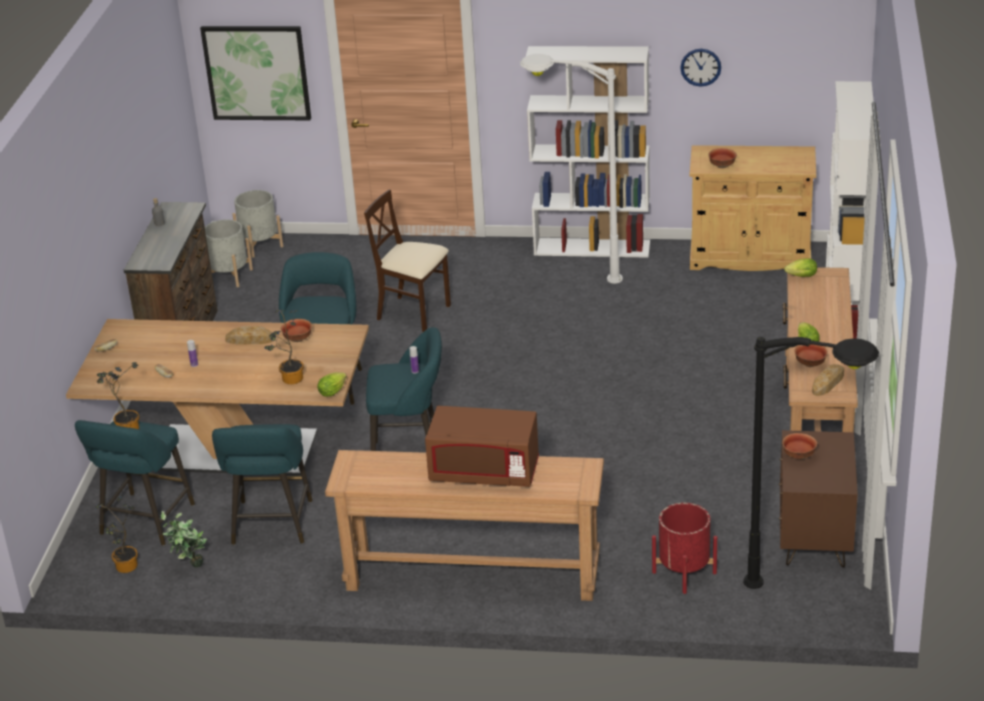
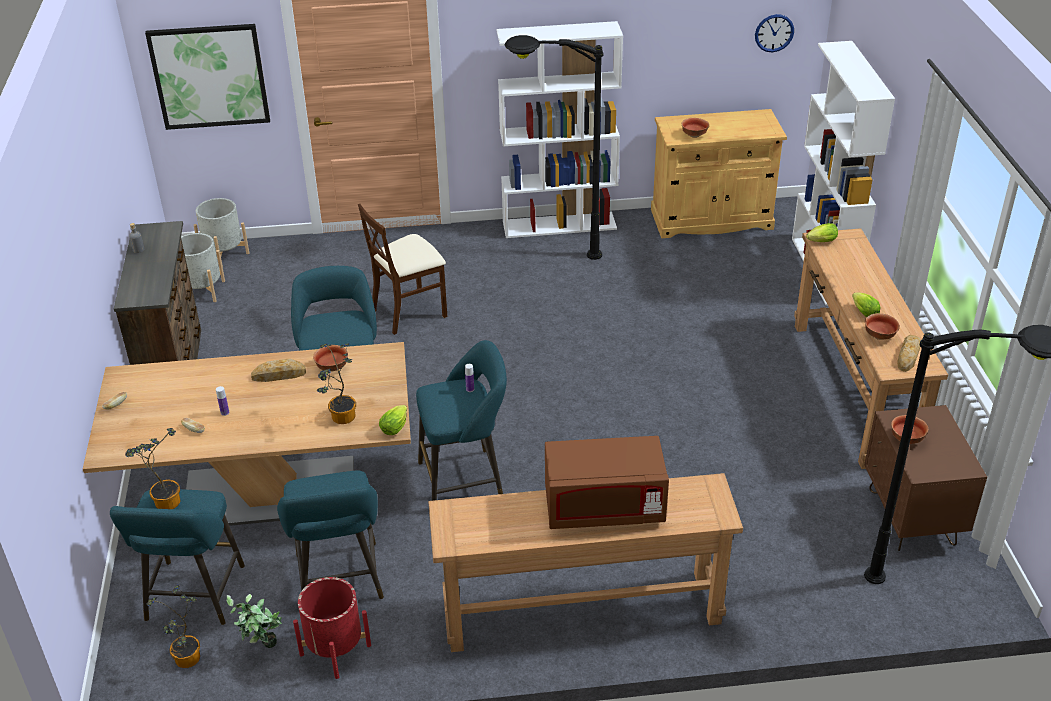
camera: 15 degrees left, 5 degrees up
beige chair [364,190,451,332] -> beige chair turned 45 degrees counterclockwise [358,204,447,335]
white floor lamp [520,54,623,284] -> black floor lamp [505,35,604,260]
red planter [652,503,717,594] -> red planter moved to [293,577,371,679]
wall clock [680,49,721,87] -> wall clock moved to [755,14,794,52]

